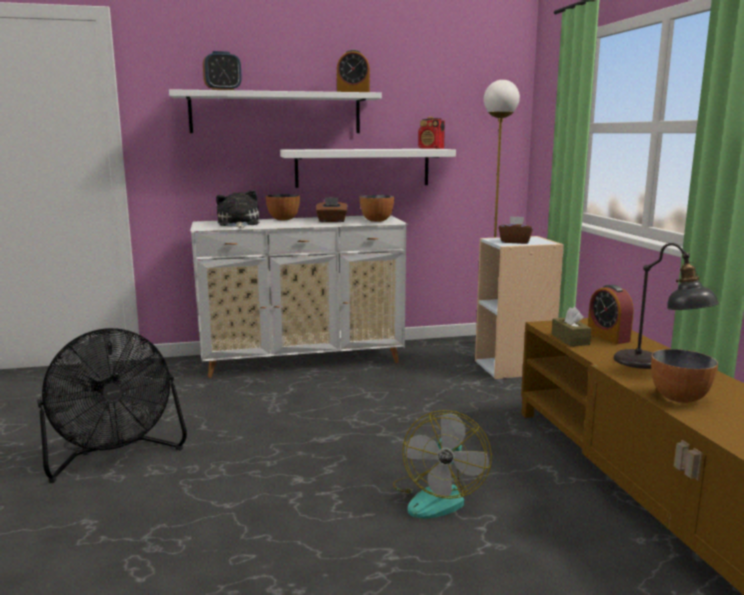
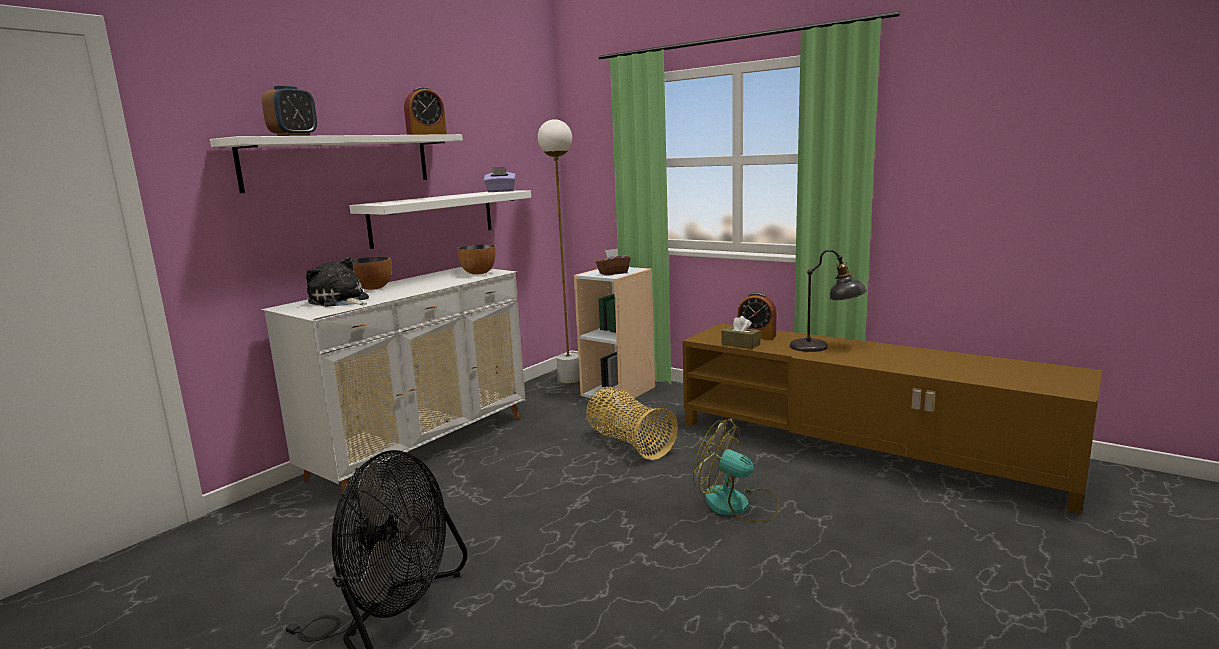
camera: 40 degrees left, 0 degrees up
brown tissue box [316,197,347,222] -> none
fan [393,410,492,518] -> fan turned 150 degrees clockwise [693,419,780,522]
radio [418,117,445,149] -> purple tissue box [484,167,516,192]
bowl [651,349,718,403] -> none
none -> basket [586,387,678,460]

